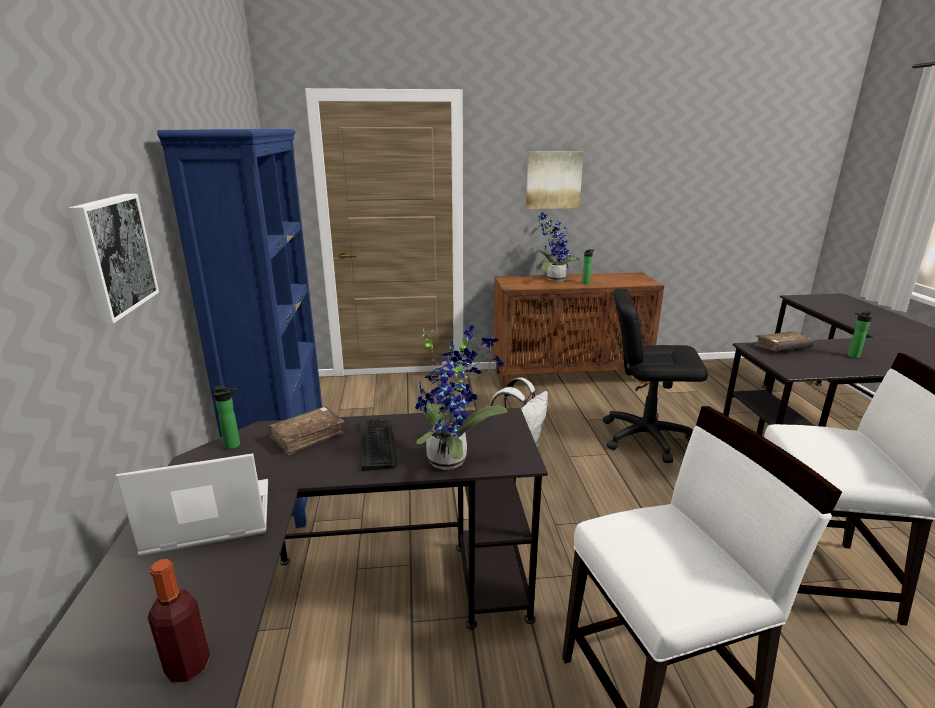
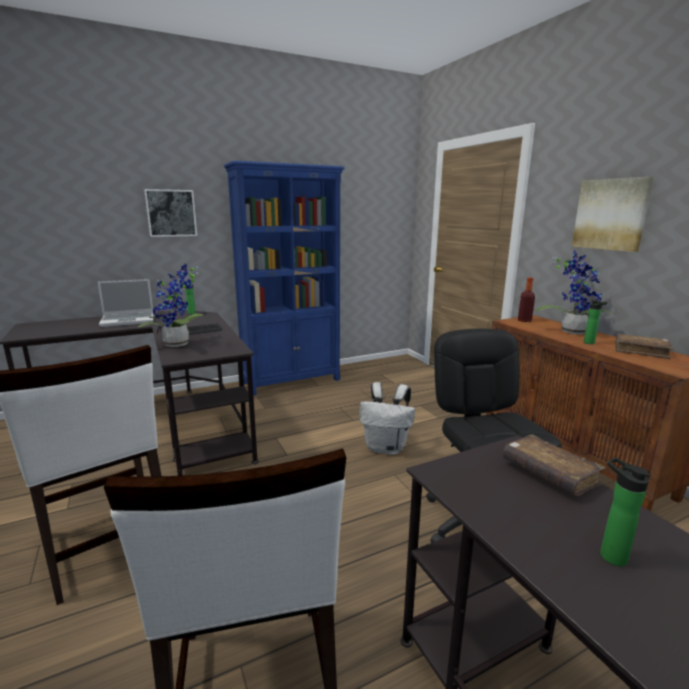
camera: 70 degrees right, 5 degrees down
laptop [116,454,268,556] -> laptop turned 105 degrees clockwise [98,279,154,327]
bottle [148,559,210,682] -> bottle moved to [518,277,535,322]
brown book [269,406,344,455] -> brown book moved to [615,334,674,359]

